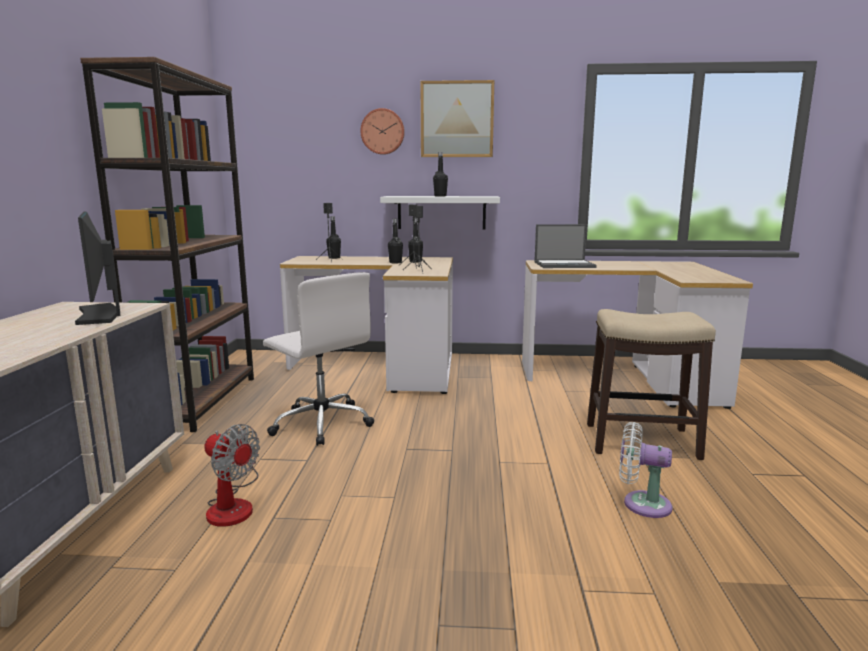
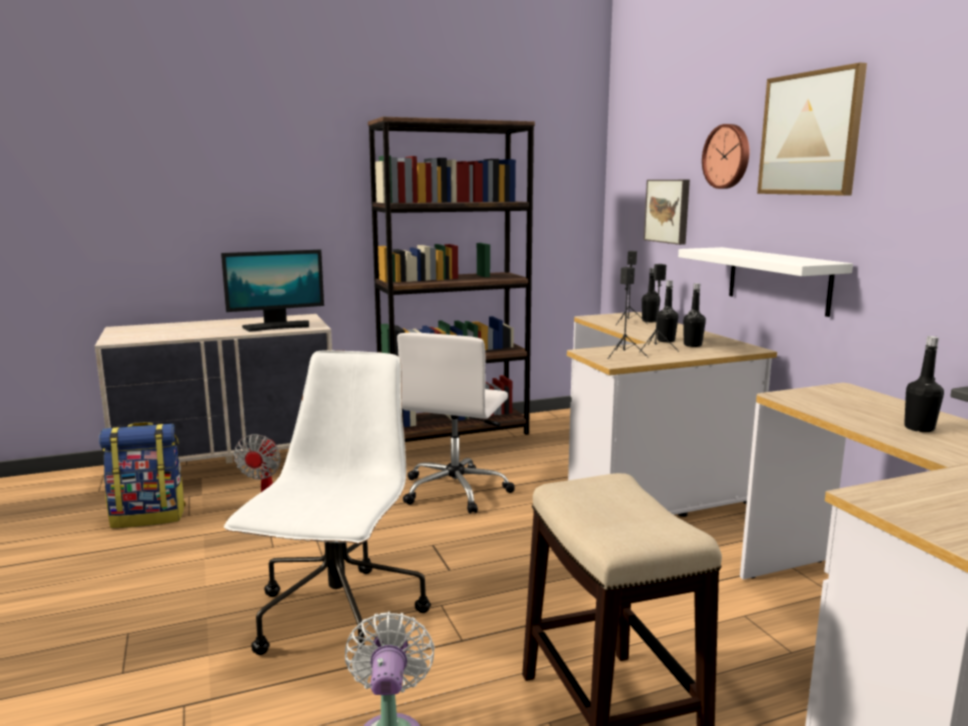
camera: 65 degrees right, 0 degrees up
monitor [75,211,120,325] -> monitor turned 150 degrees counterclockwise [221,249,324,332]
black bottle [433,152,448,196] -> black bottle moved to [904,336,944,432]
laptop [534,224,597,268] -> none
none -> backpack [99,422,186,528]
none -> white office chair [224,350,431,655]
none -> picture [644,180,690,245]

